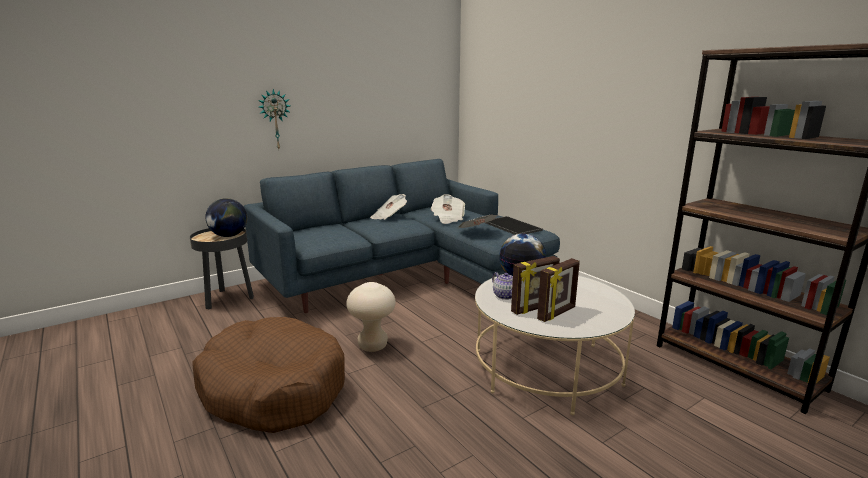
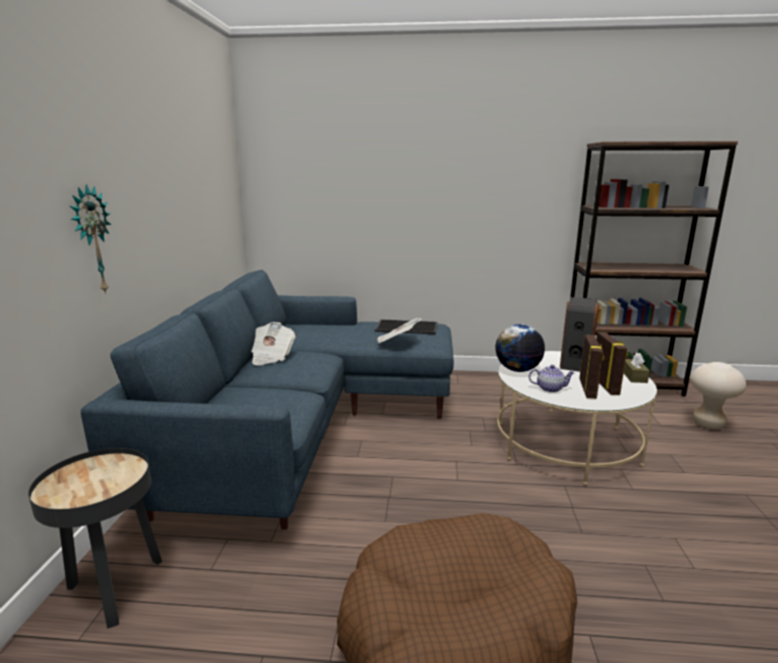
camera: 50 degrees left, 0 degrees up
globe [205,198,247,237] -> none
beige stool [346,282,396,352] -> beige stool moved to [691,362,746,429]
newspaper [431,194,465,224] -> none
none -> speaker [560,297,599,372]
none -> brown tissue box [624,353,650,383]

